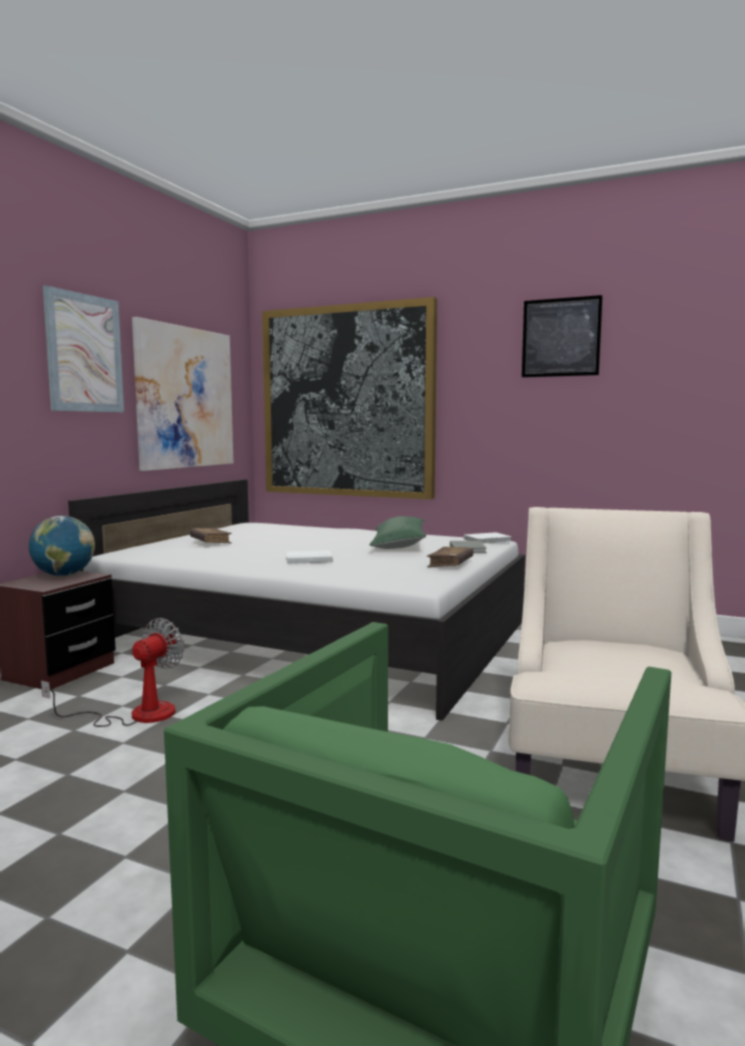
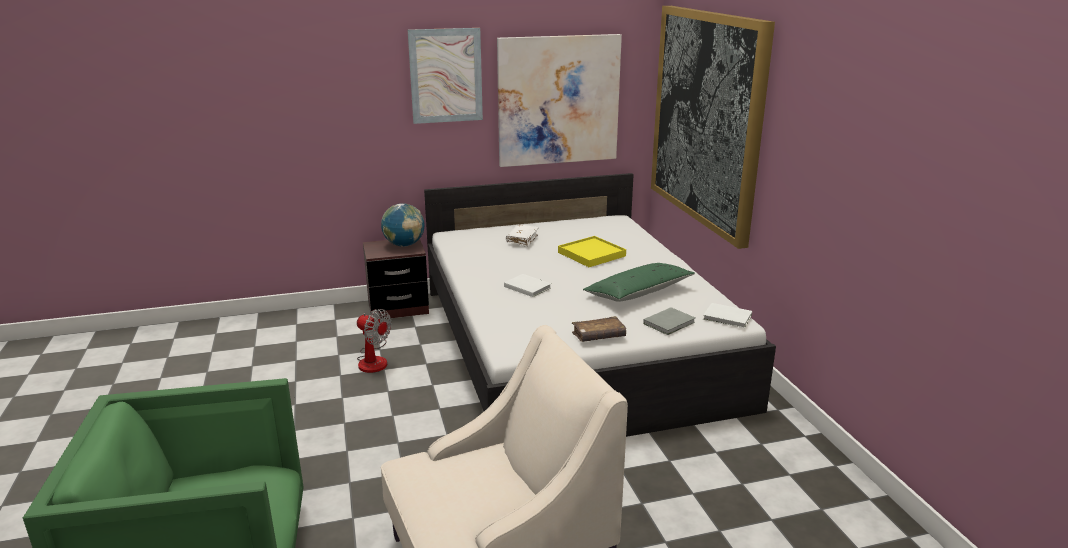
camera: 50 degrees right, 15 degrees up
fan [41,618,184,727] -> fan turned 45 degrees clockwise [357,309,392,373]
brown book [190,528,232,544] -> white book [506,224,539,247]
picture [522,295,603,377] -> none
none -> yellow tray [558,236,626,267]

